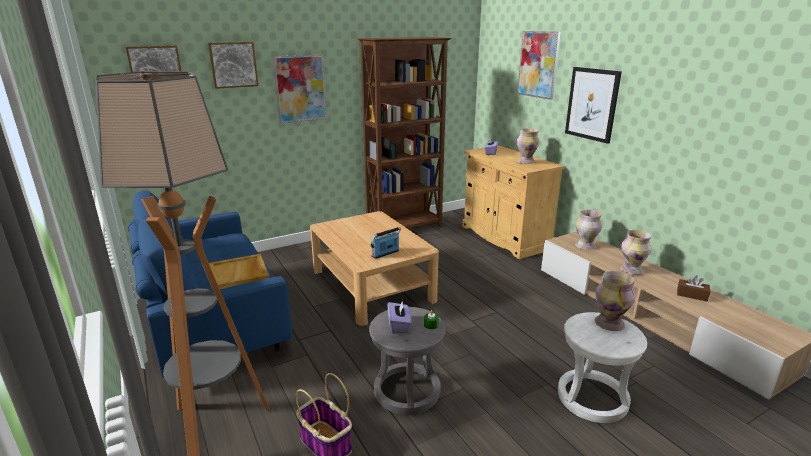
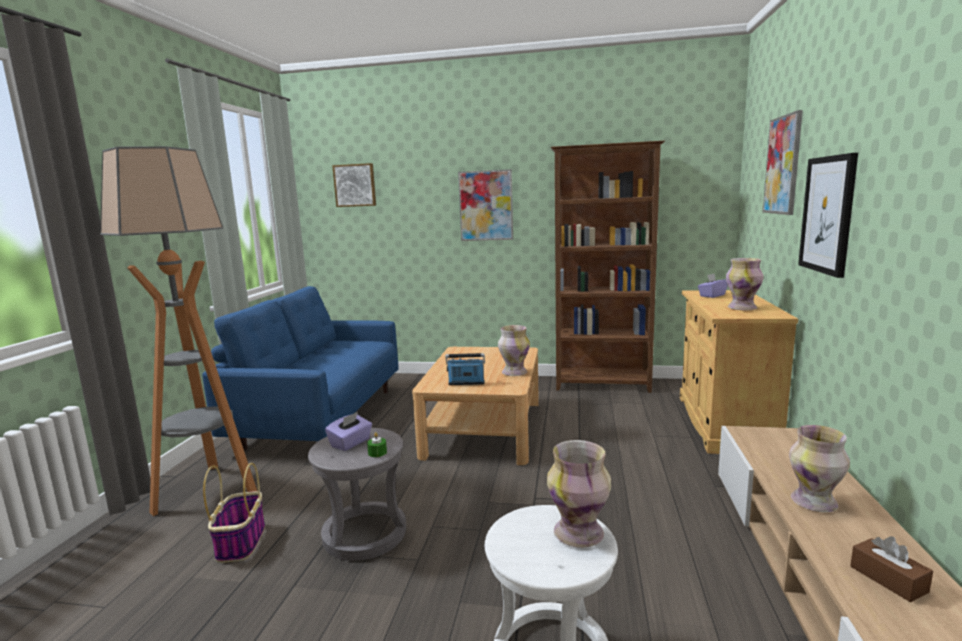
camera: 40 degrees right, 10 degrees down
picture [208,42,259,89] -> none
beige tray [209,254,270,289] -> none
vase [575,210,602,250] -> vase moved to [498,325,530,376]

